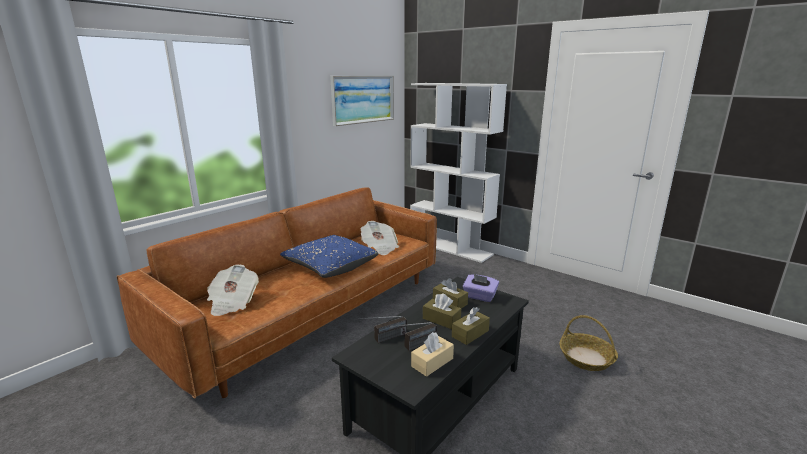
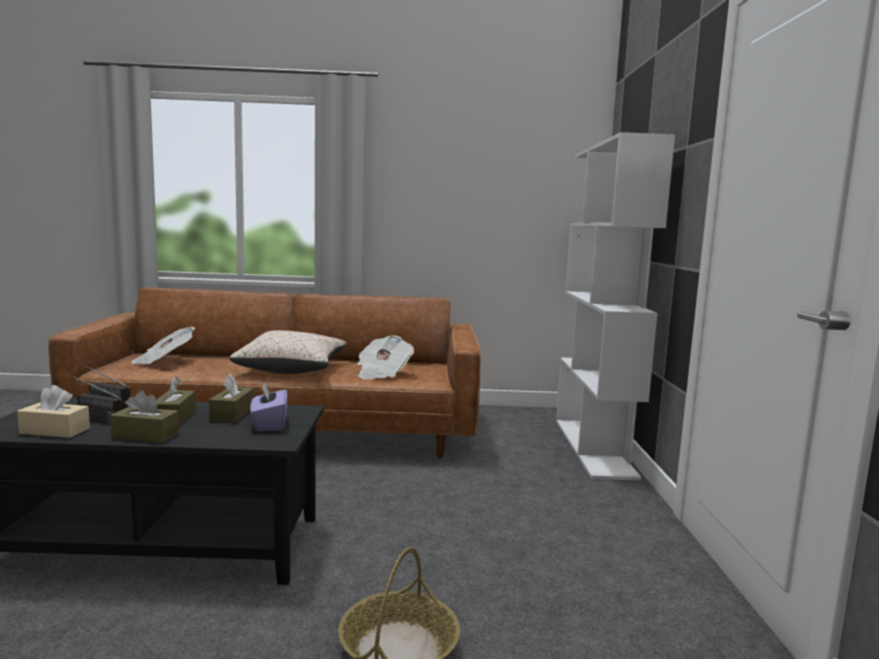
camera: 50 degrees right, 10 degrees down
blue pillow [280,235,378,278] -> beige pillow [230,330,347,374]
picture [330,76,394,126] -> none

